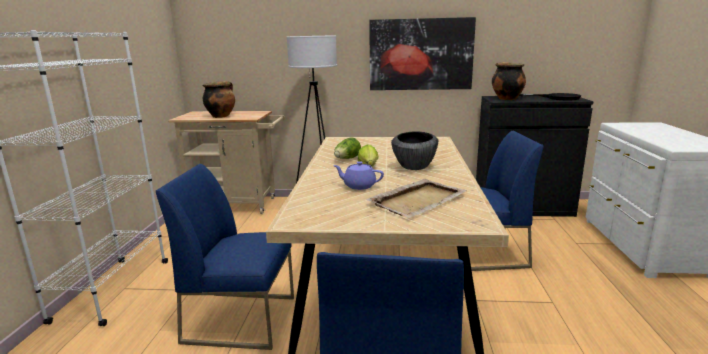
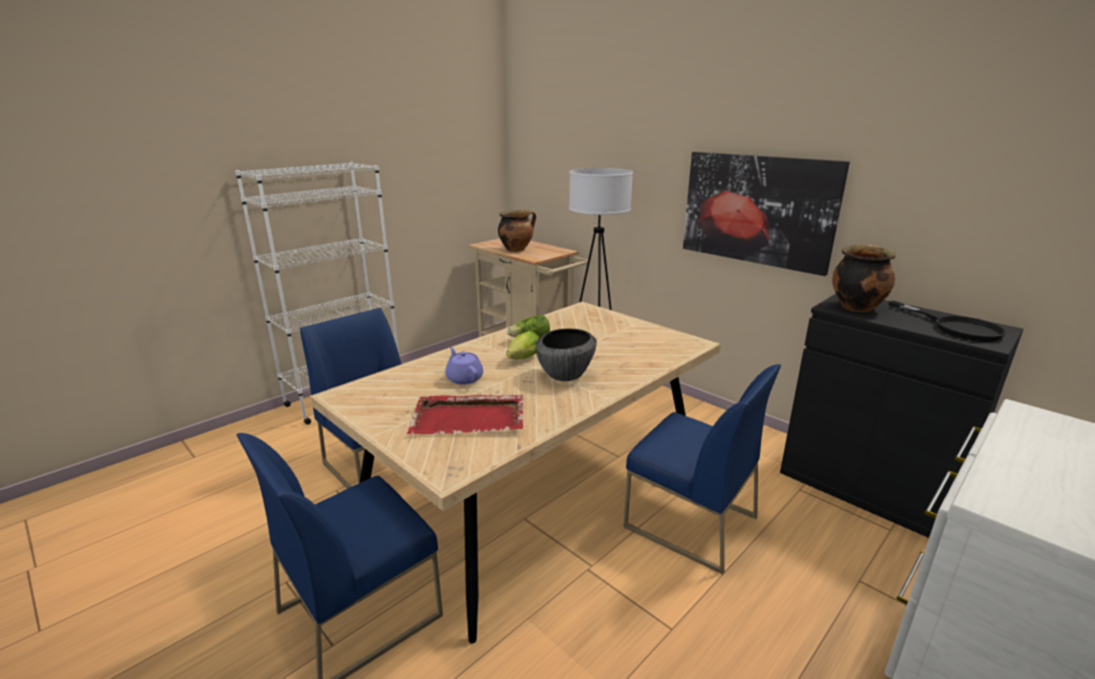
camera: 40 degrees right, 5 degrees up
beige tray [366,179,467,218] -> red tray [407,395,524,434]

